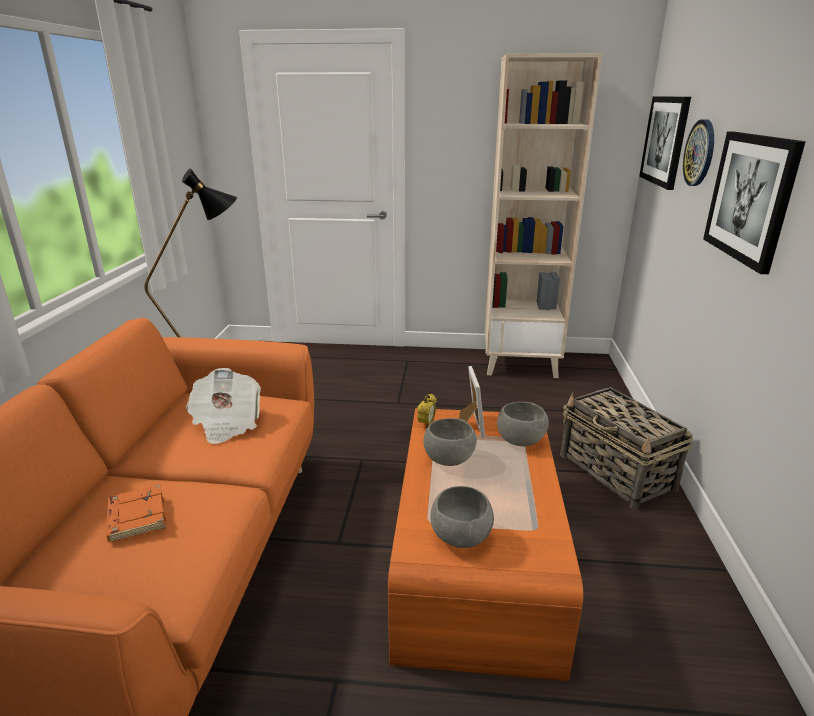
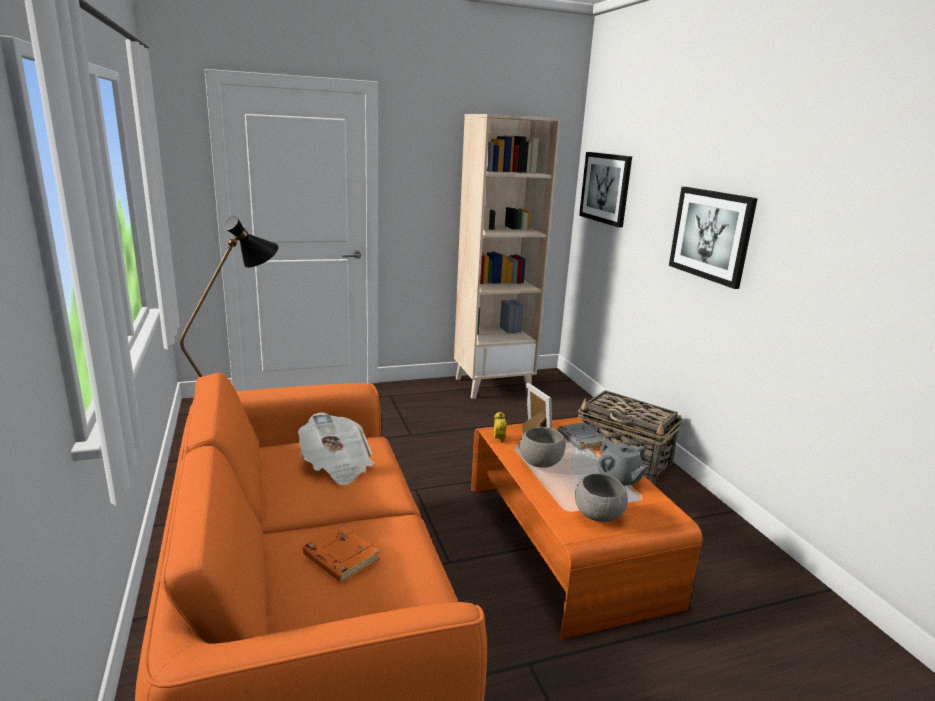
camera: 25 degrees left, 5 degrees down
grey bowl [497,402,549,446] -> grey book [557,422,606,450]
wall clock [683,119,714,186] -> none
none -> grey teapot [597,439,648,486]

